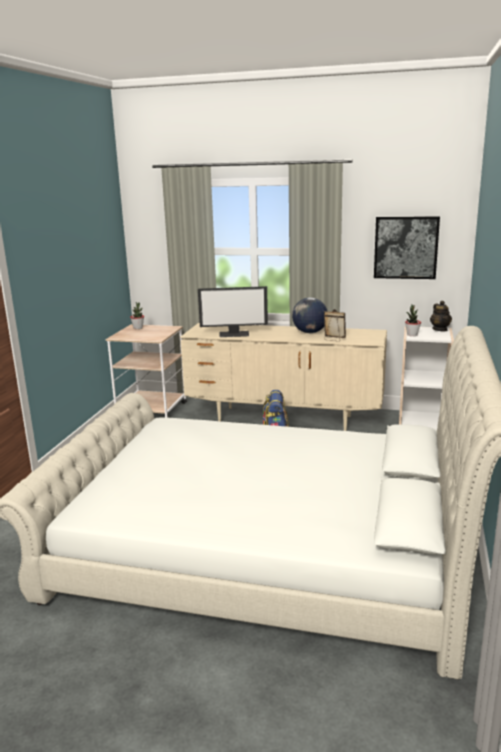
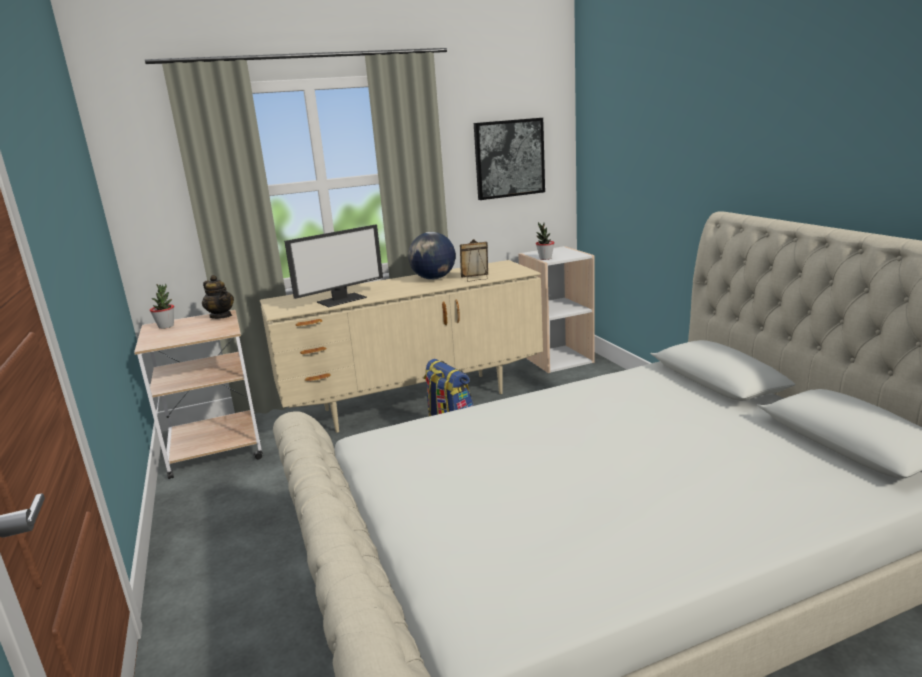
camera: 35 degrees left, 0 degrees up
teapot [430,301,452,331] -> teapot moved to [202,275,234,319]

